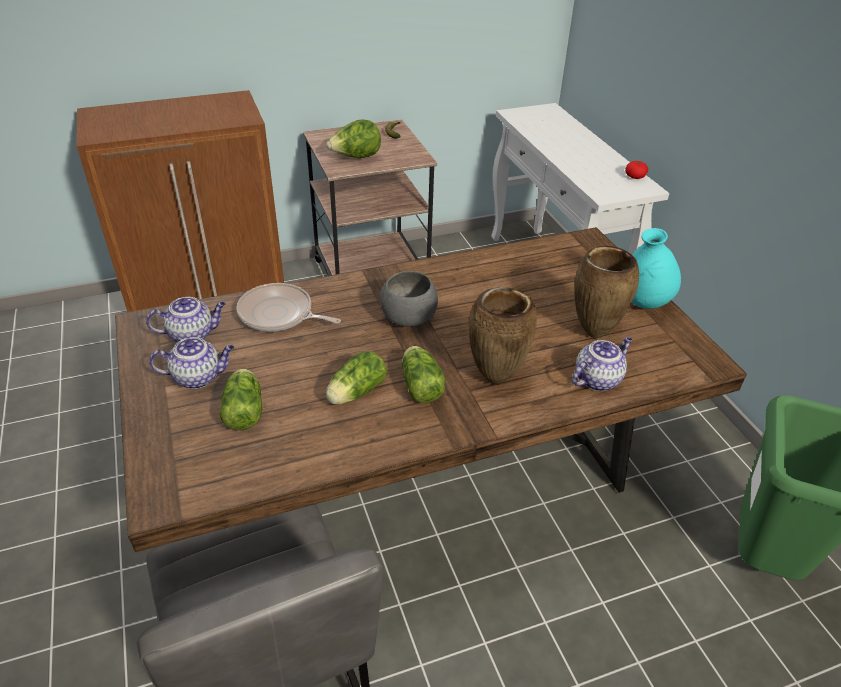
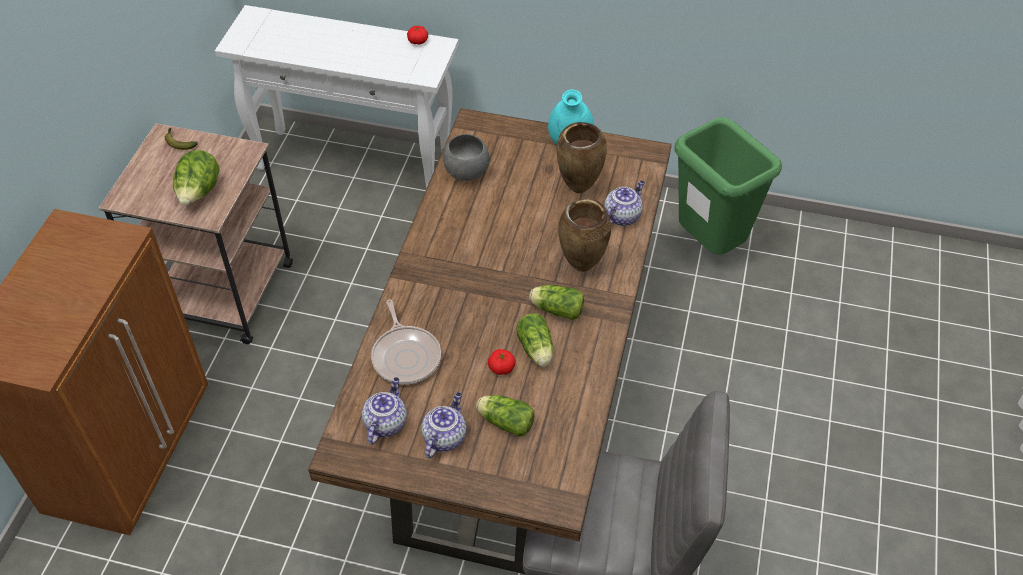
camera: 55 degrees left, 10 degrees up
frying pan [236,283,341,332] -> frying pan turned 75 degrees counterclockwise [371,299,441,385]
grey bowl [380,271,438,327] -> grey bowl moved to [443,134,490,181]
teapot [572,337,633,391] -> teapot turned 45 degrees clockwise [604,180,645,226]
none -> tomato [488,349,515,375]

